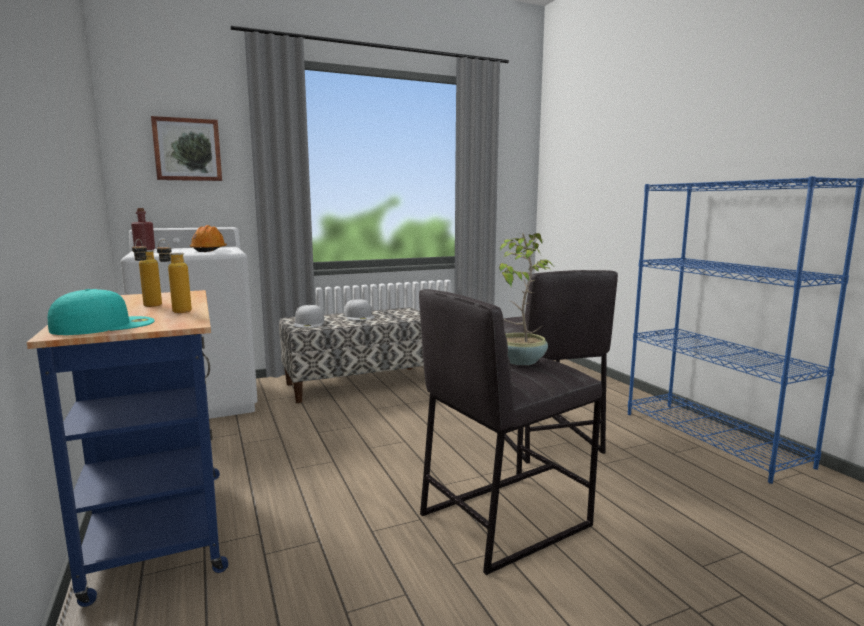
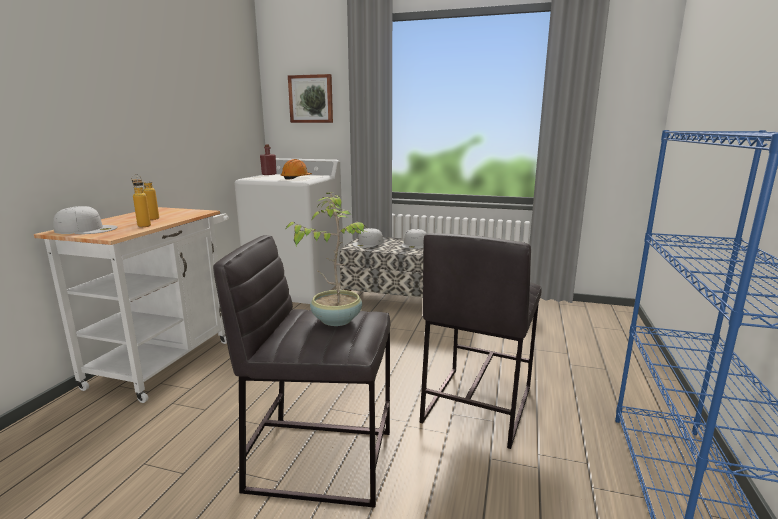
camera: 40 degrees right, 5 degrees up
blue cart [26,290,228,607] -> white cart [34,207,229,403]
turquoise cap [48,289,155,335] -> white cap [53,206,117,234]

